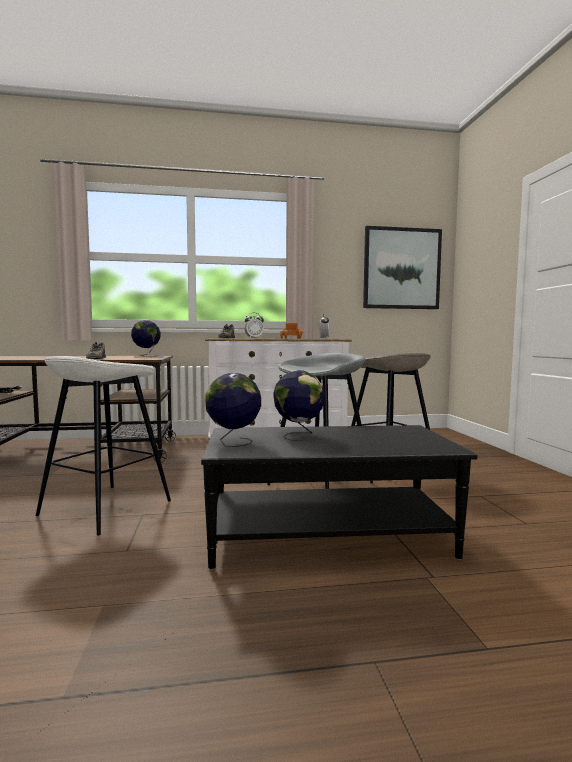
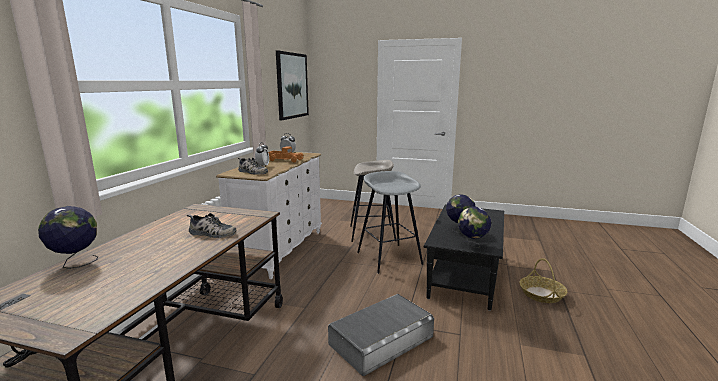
camera: 65 degrees left, 10 degrees up
white stool [36,356,171,536] -> grey storage box [328,294,434,376]
globe [131,320,161,356] -> globe moved to [38,206,98,269]
none -> basket [519,258,568,303]

